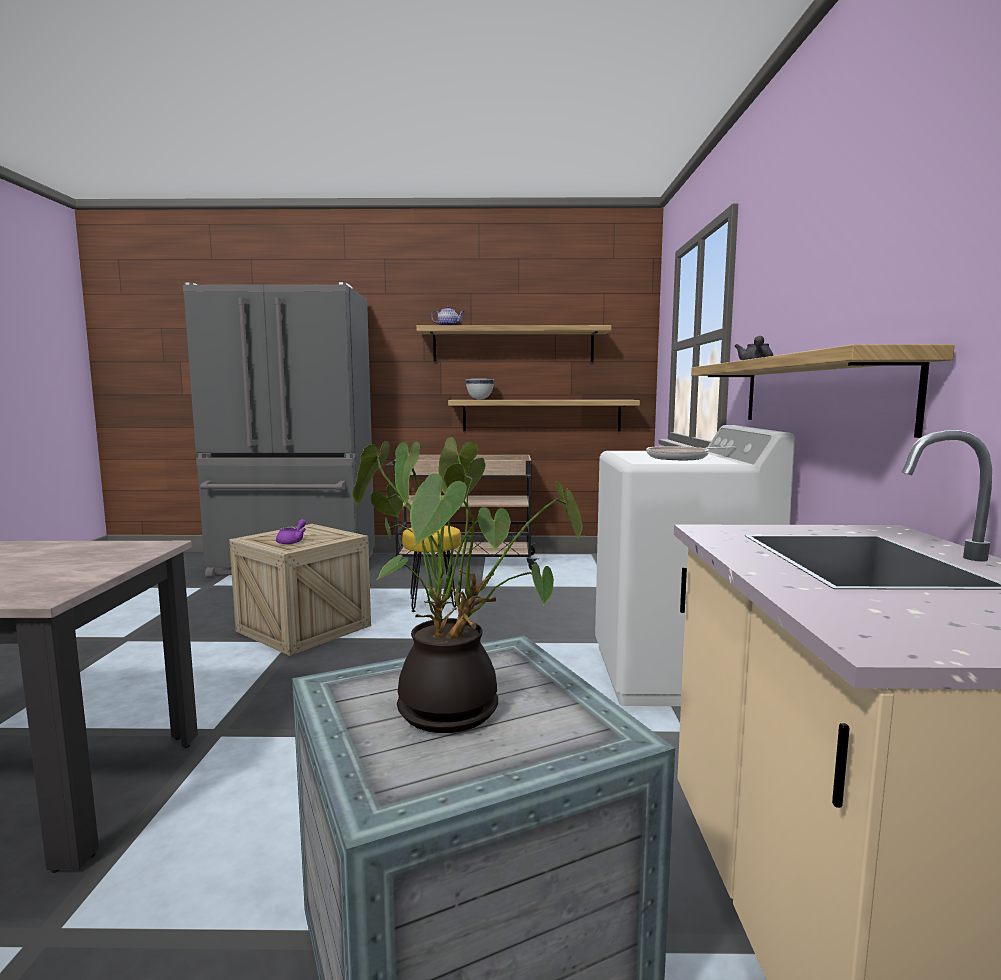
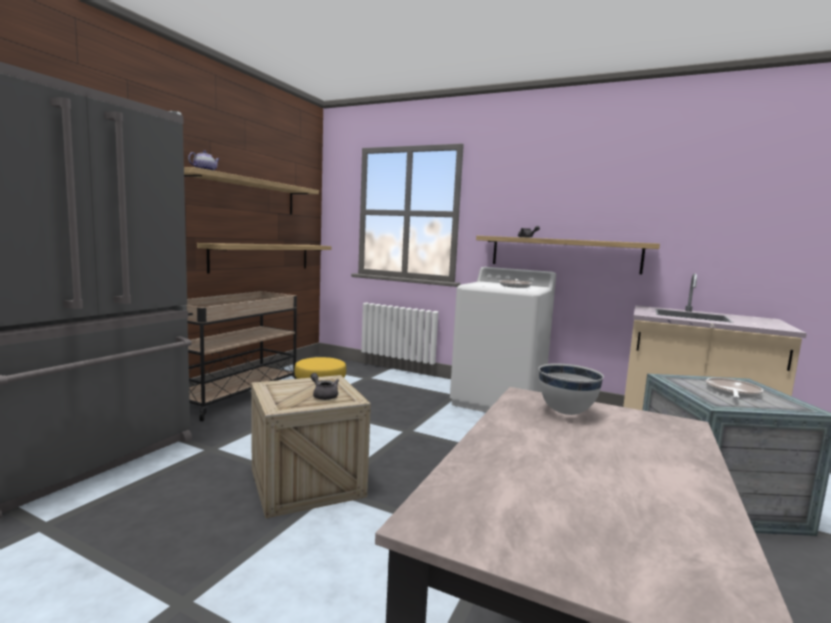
camera: 65 degrees left, 0 degrees up
purple teapot [276,519,306,544] -> grey teapot [311,373,339,400]
potted plant [353,437,583,733] -> frying pan [706,378,763,398]
white bowl [465,379,494,400] -> white bowl moved to [539,363,604,415]

